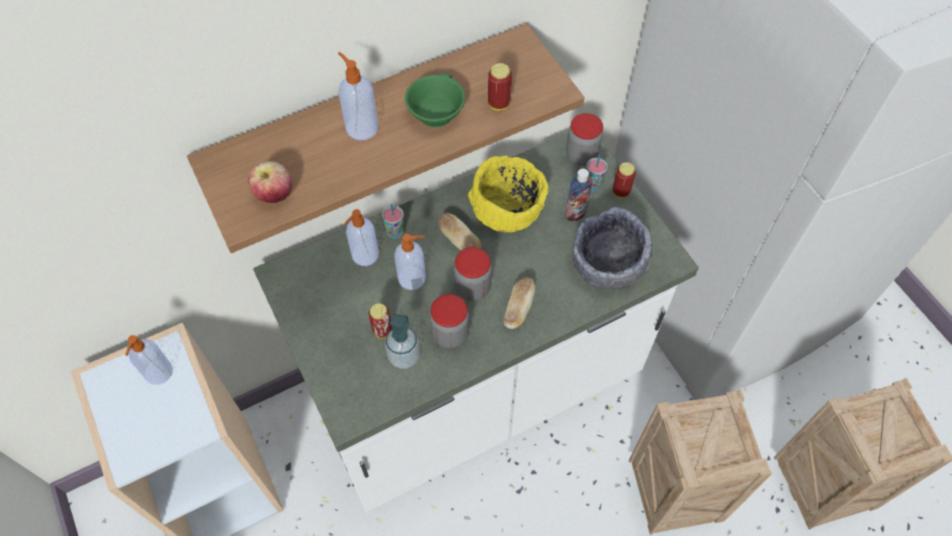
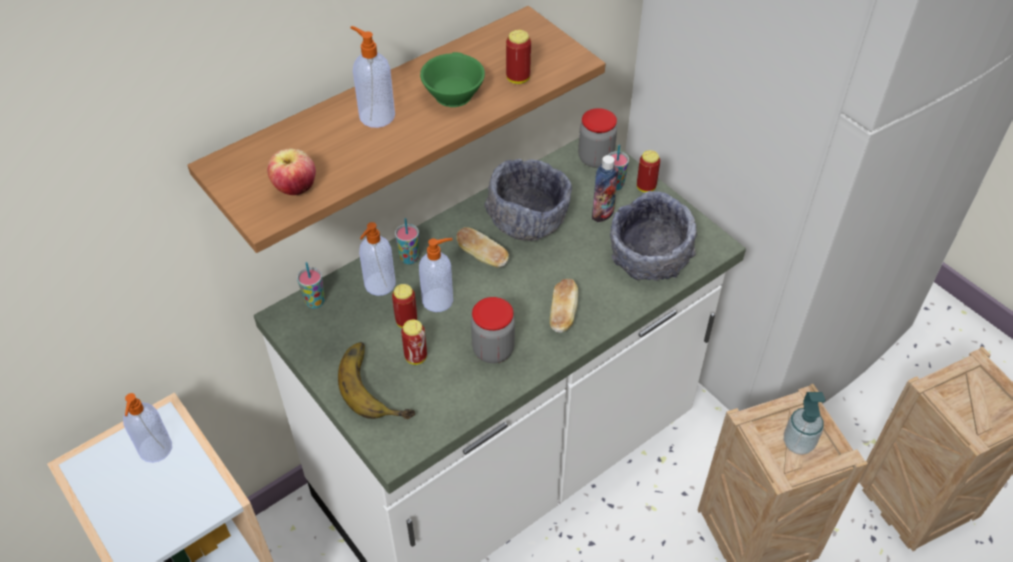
camera: 10 degrees left, 10 degrees down
soap dispenser [385,314,420,369] -> soap dispenser moved to [784,392,825,455]
jar [454,247,492,301] -> none
yellow bowl [468,156,549,232] -> grey bowl [484,159,572,241]
none -> cup [297,262,325,309]
none -> banana [338,342,415,420]
none -> can [392,284,417,328]

